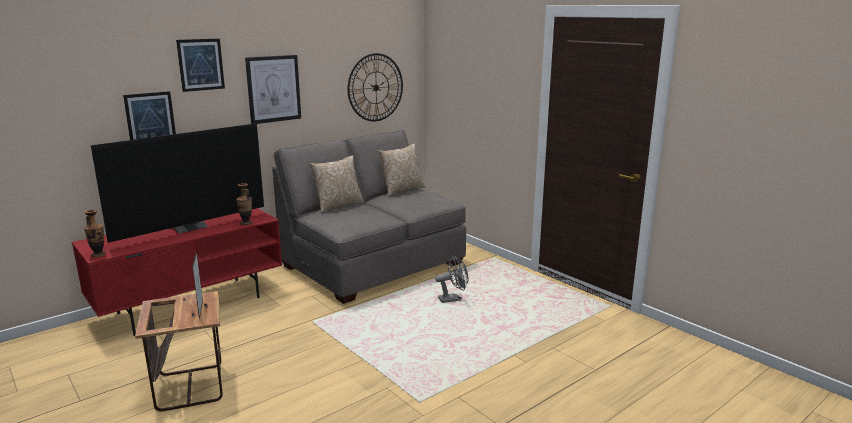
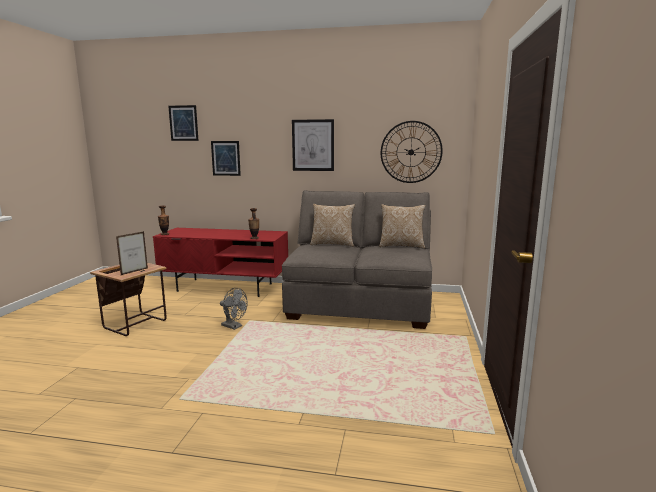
camera: 50 degrees right, 5 degrees down
television [91,123,264,243] -> none
picture [176,39,225,92] -> picture moved to [168,105,199,141]
grey fan [435,256,468,303] -> grey fan moved to [220,288,248,330]

